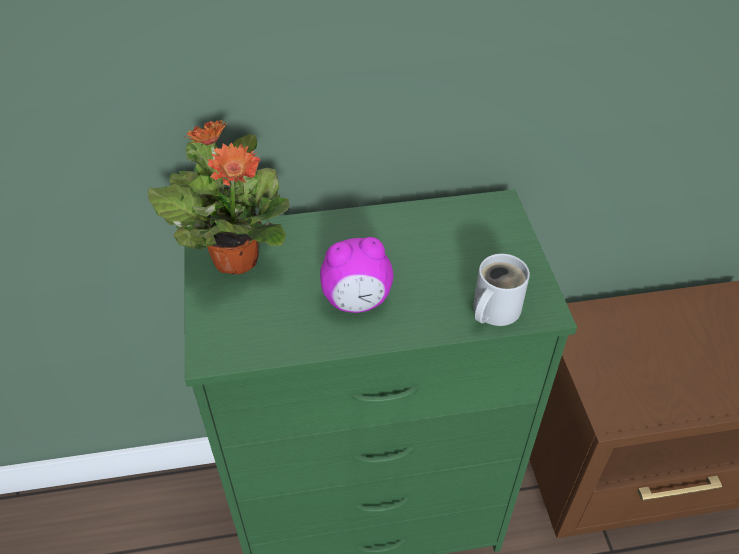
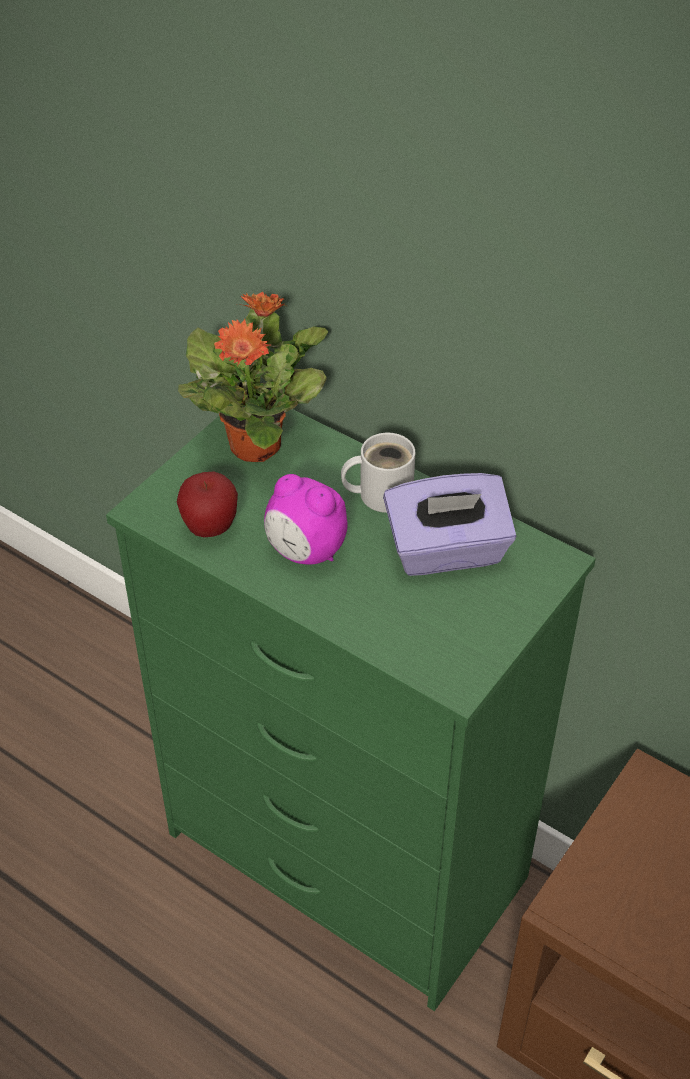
camera: 45 degrees right, 0 degrees up
white mug [474,254,530,326] -> white mug moved to [341,433,415,513]
none -> apple [177,472,238,537]
none -> purple tissue box [383,473,516,576]

